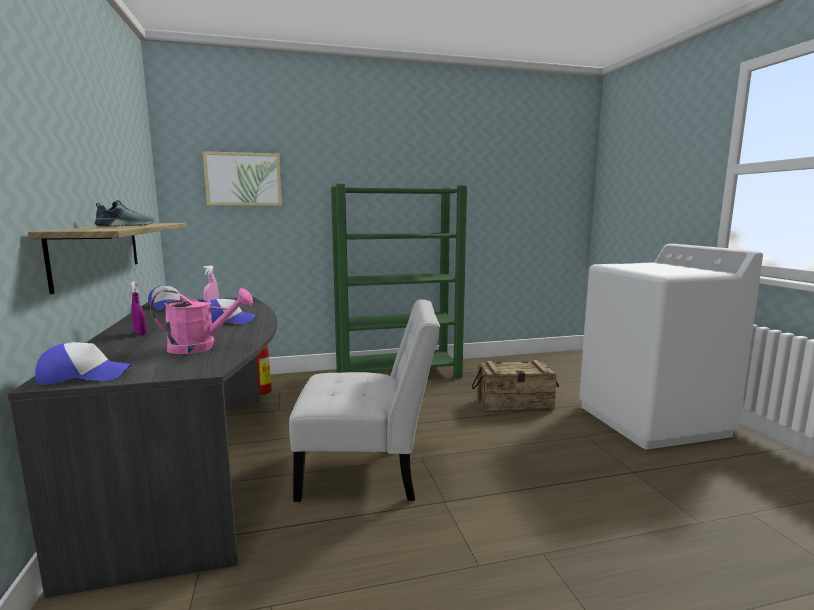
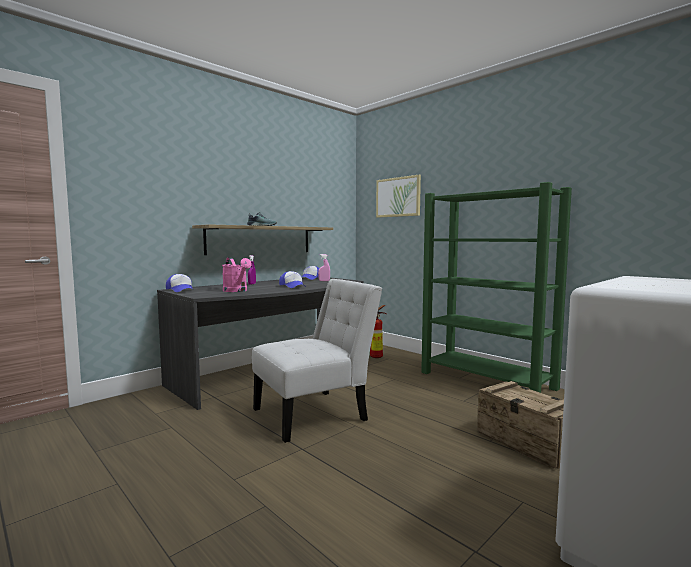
camera: 60 degrees right, 5 degrees down
white chair [289,299,440,502] -> white chair turned 90 degrees counterclockwise [252,279,382,443]

